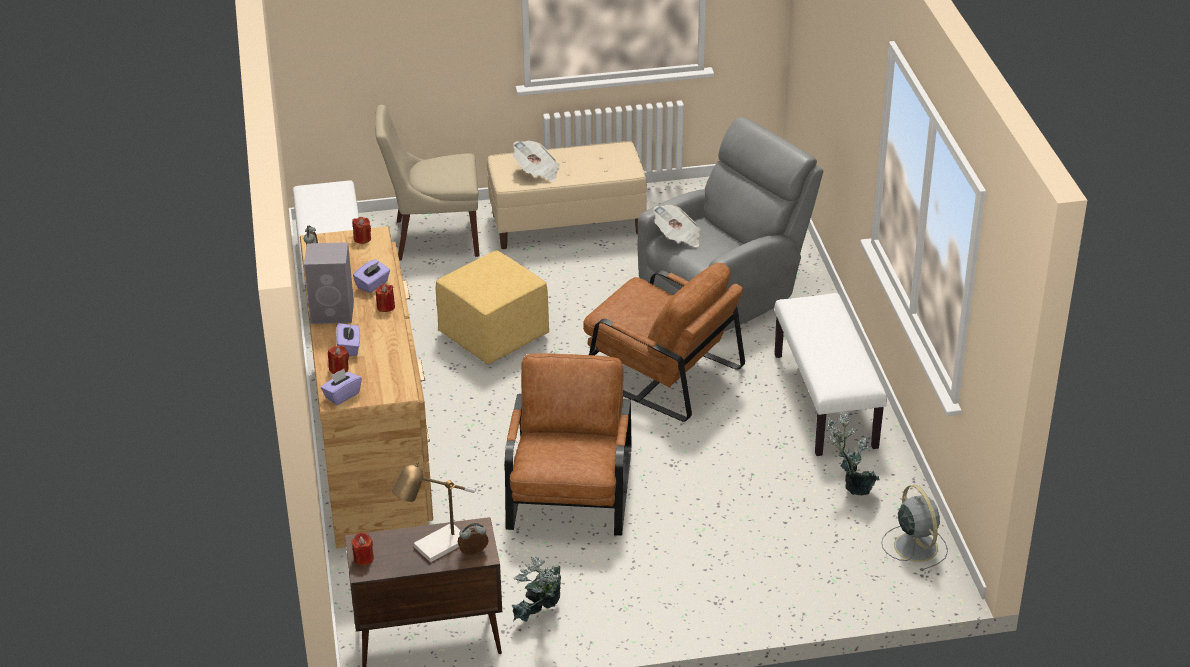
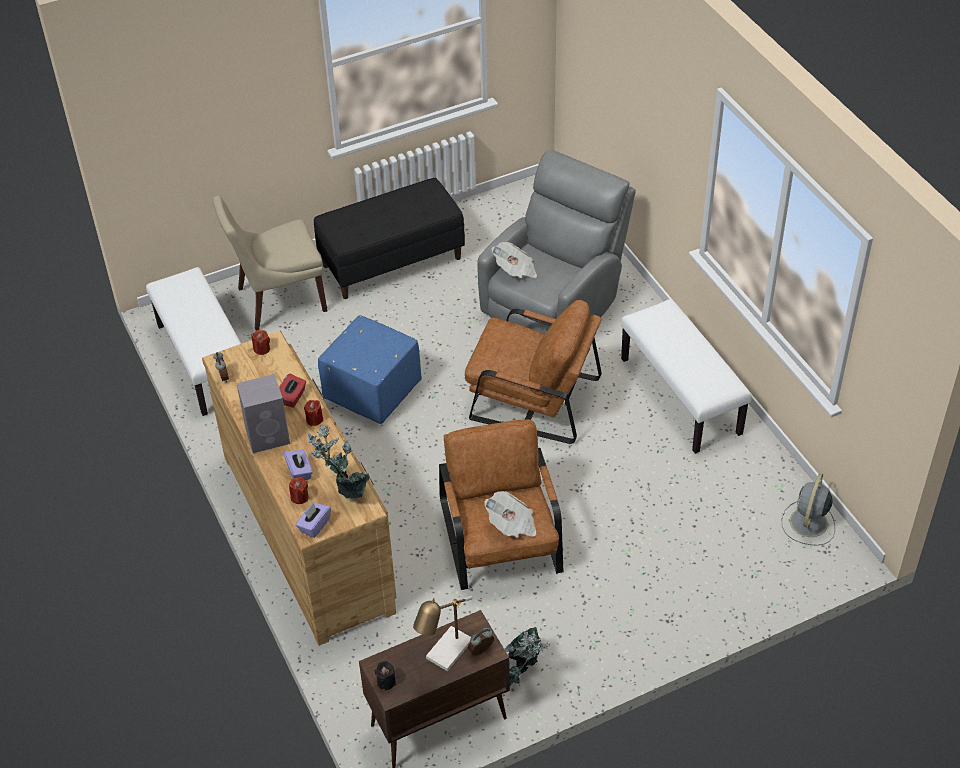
camera: 15 degrees left, 10 degrees up
red candle [352,532,374,566] -> black candle [375,661,396,690]
purple tissue box [353,259,390,293] -> red tissue box [279,374,306,408]
yellow ottoman [436,250,549,364] -> blue ottoman [318,315,422,424]
beige bench [487,141,647,249] -> black bench [314,178,465,299]
newspaper [513,140,560,181] -> newspaper moved to [484,491,537,538]
potted plant [827,412,880,496] -> potted plant moved to [308,422,370,499]
grey fan [881,485,948,571] -> grey fan turned 120 degrees counterclockwise [782,473,835,546]

